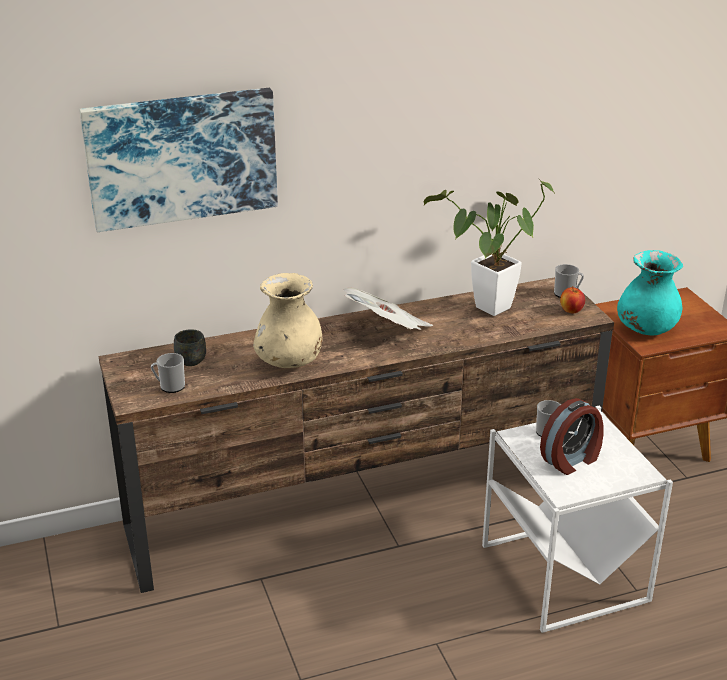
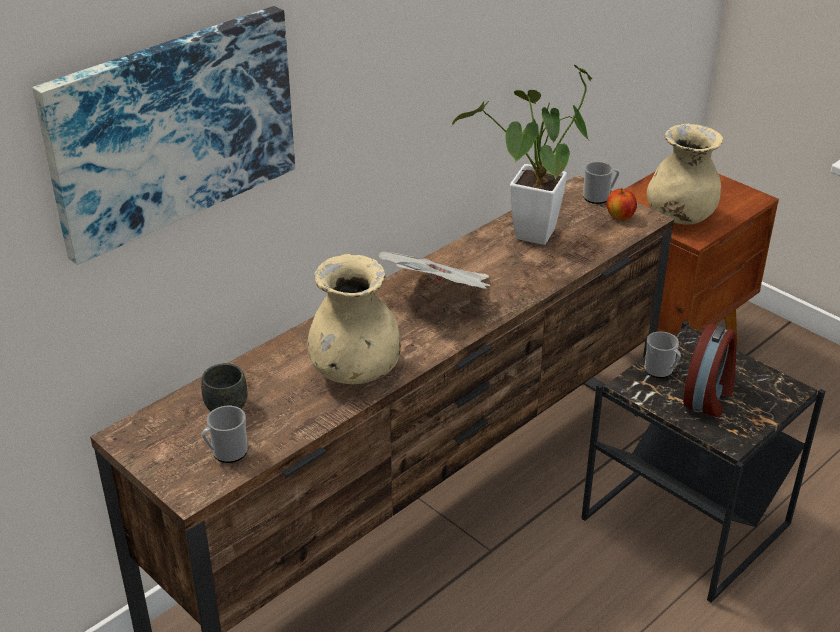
camera: 25 degrees left, 5 degrees up
white side table [482,406,673,633] -> black side table [581,321,825,603]
turquoise vase [617,250,683,335] -> beige vase [647,124,723,224]

